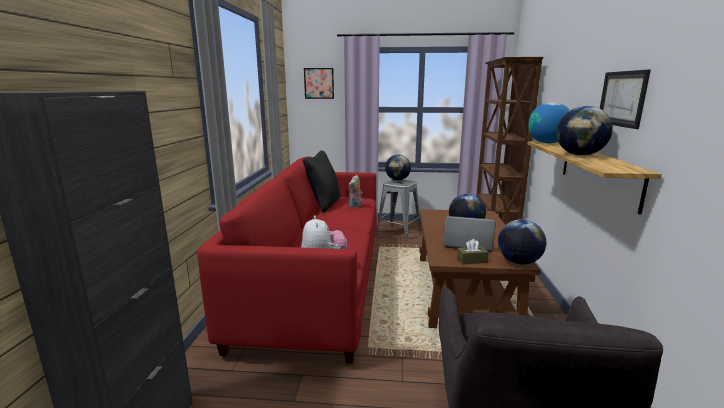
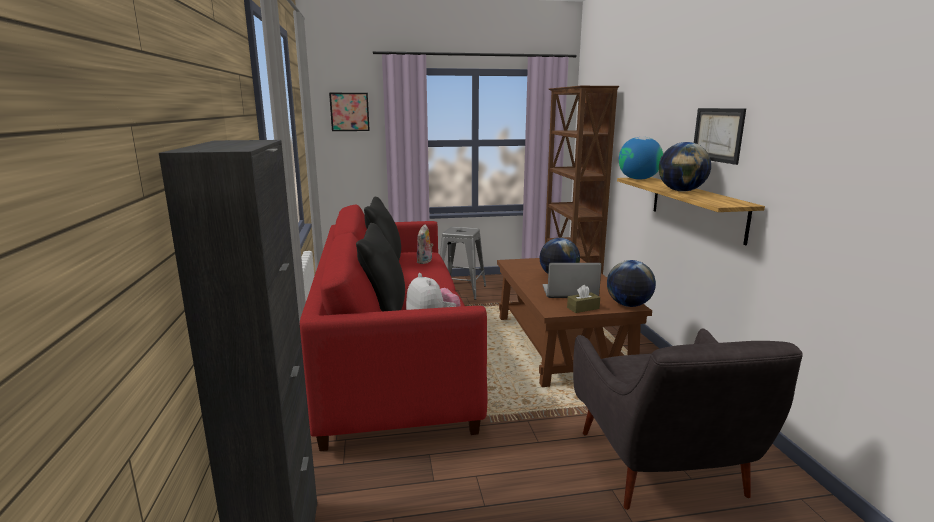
camera: 15 degrees left, 0 degrees up
globe [385,154,411,180] -> none
none -> black pillow [356,223,405,311]

